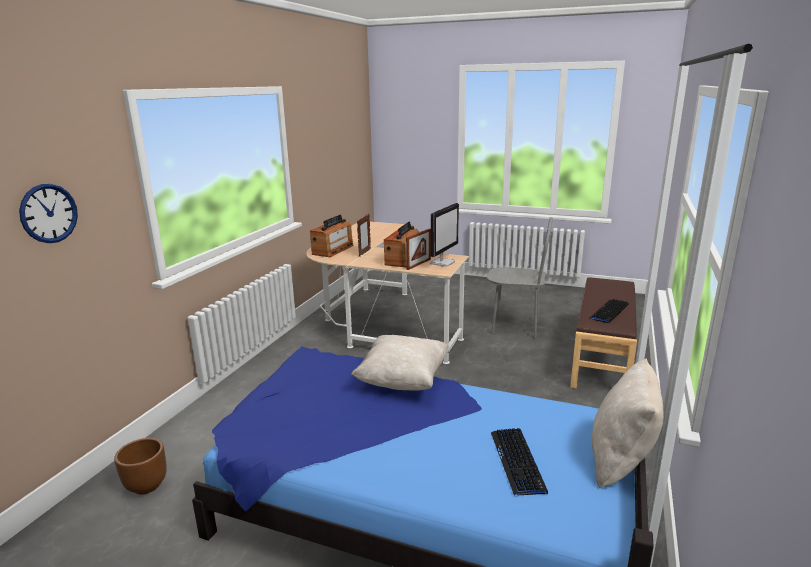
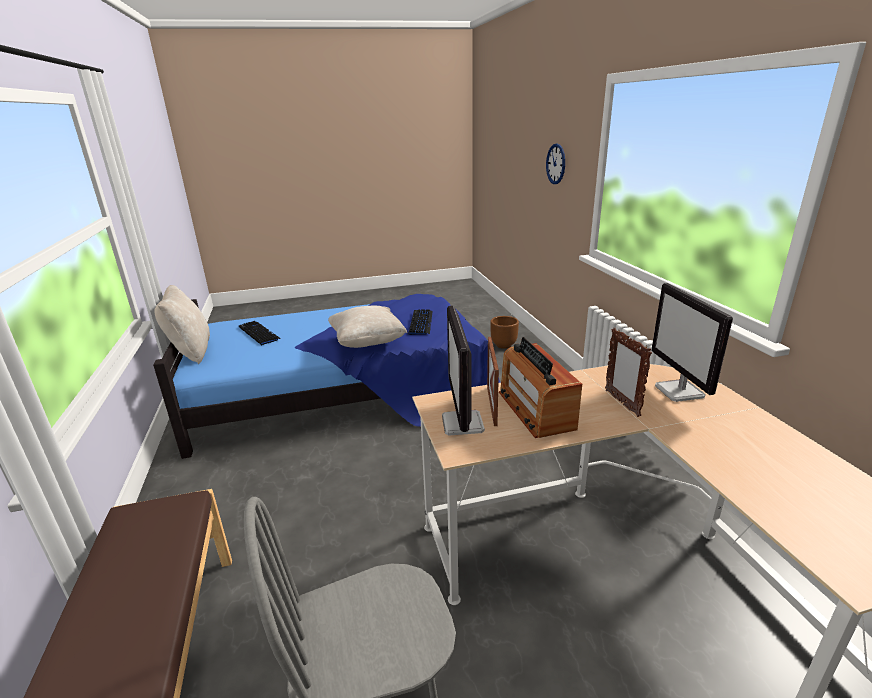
camera: 145 degrees right, 5 degrees up
radio [310,214,354,257] -> monitor [651,283,733,402]
keyboard [590,299,629,323] -> keyboard moved to [408,309,433,335]

